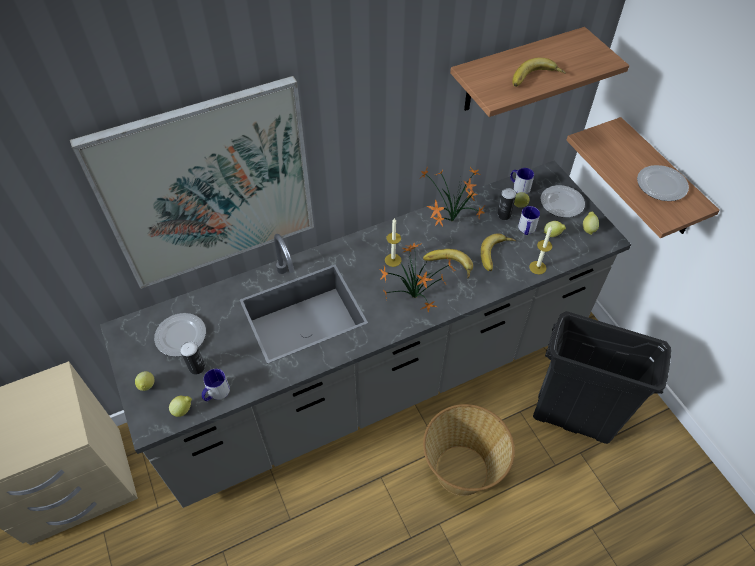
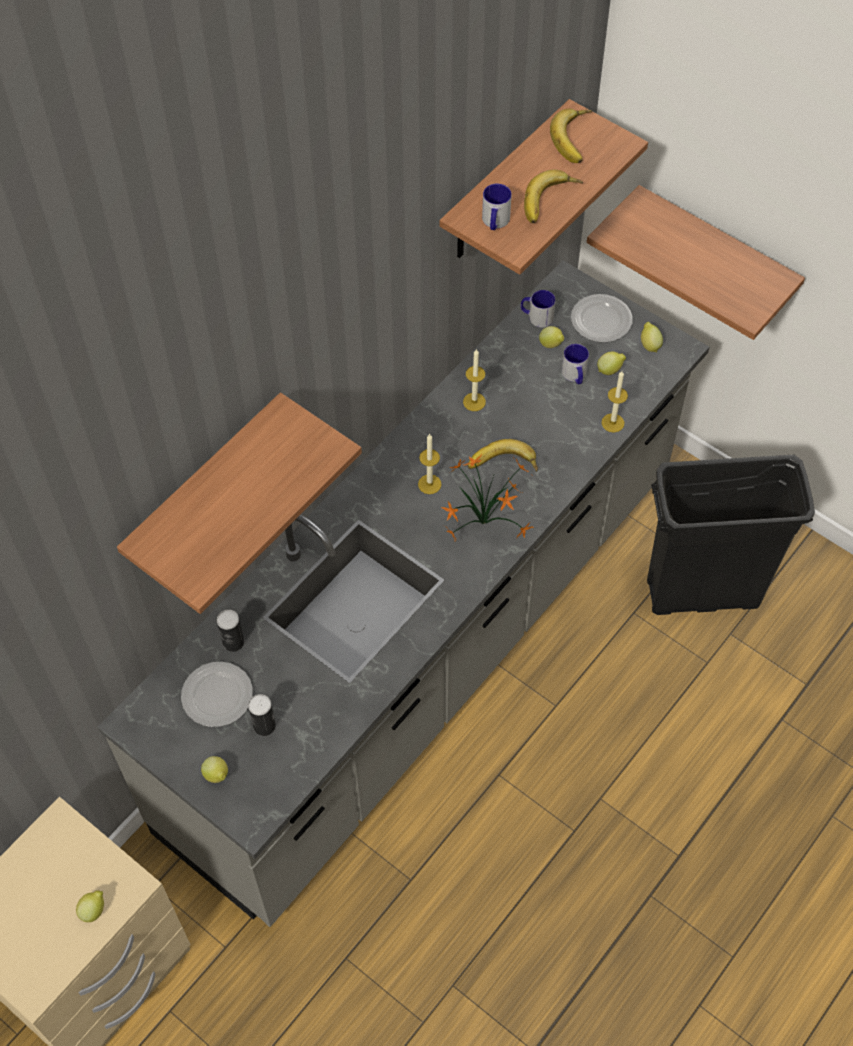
camera: 25 degrees left, 5 degrees up
picture [70,76,314,289] -> shelf [117,392,362,614]
lemon [169,396,192,417] -> lemon moved to [76,891,104,922]
mug [202,369,230,401] -> mug moved to [482,184,512,230]
potted plant [419,167,484,227] -> candle [463,349,486,411]
basket [423,404,515,496] -> none
banana [481,233,516,271] -> banana moved to [550,108,592,163]
can [497,188,516,220] -> can moved to [217,610,244,652]
plate [637,165,689,201] -> none

